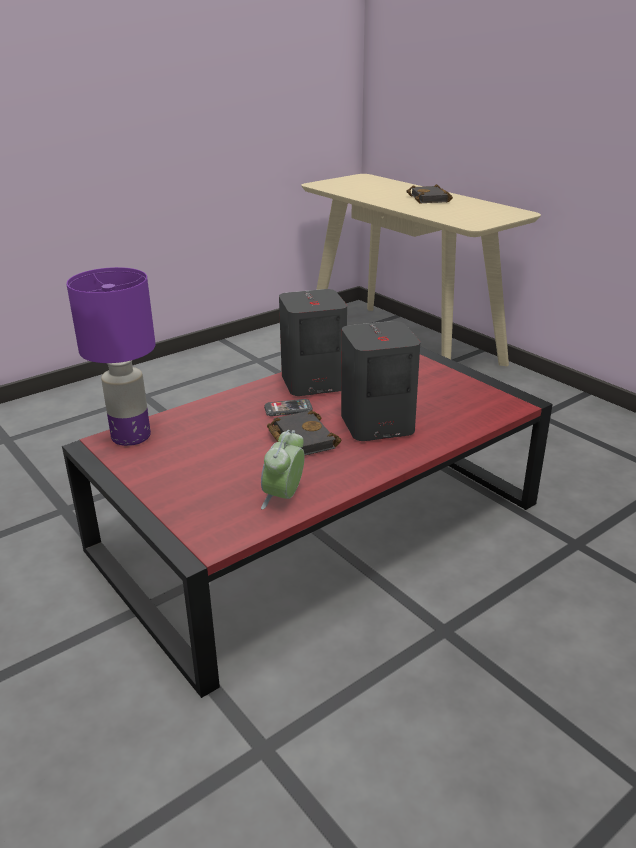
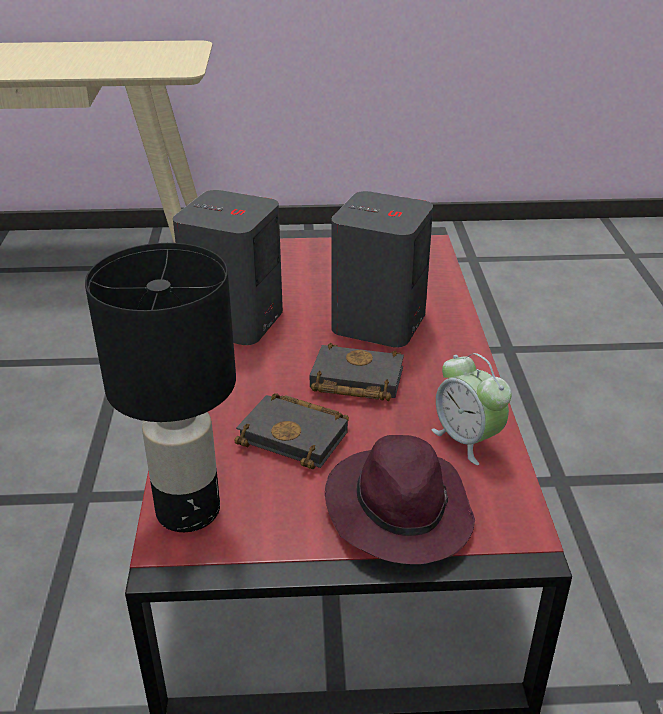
camera: 55 degrees left, 5 degrees up
purple table lamp [67,267,156,446] -> black table lamp [85,243,236,532]
phone [264,399,313,416] -> none
black book [406,184,453,204] -> black book moved to [235,393,349,470]
none -> purple hat [325,435,475,564]

